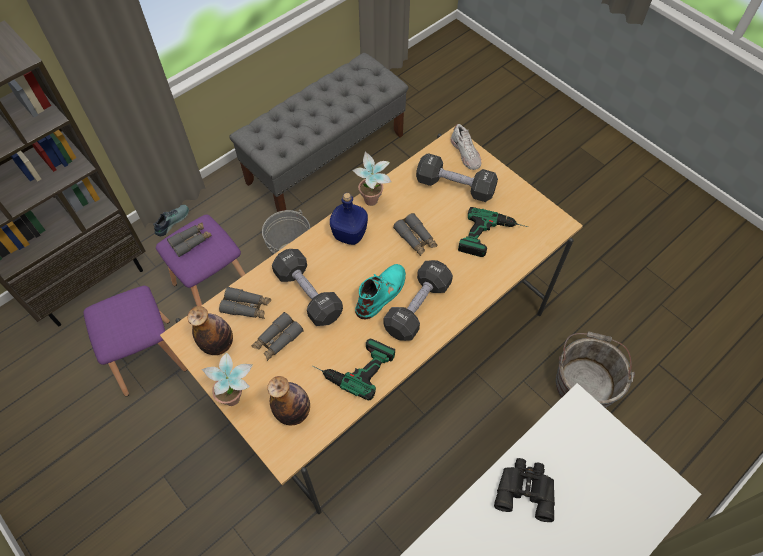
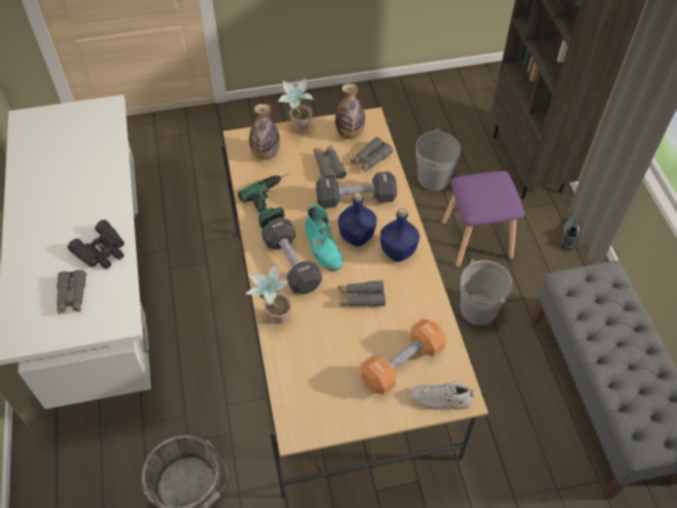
camera: 120 degrees right, 5 degrees down
purple stool [84,286,187,396] -> grey bucket [416,128,461,191]
shoe [153,205,189,236] -> shoe turned 135 degrees counterclockwise [562,217,580,250]
grey binoculars [167,222,212,257] -> grey binoculars moved to [57,270,87,314]
potted plant [352,152,391,206] -> potted plant moved to [245,263,292,324]
black dumbbell [416,153,498,202] -> orange dumbbell [361,319,446,395]
power drill [458,207,528,257] -> none
none -> blue bottle [338,193,377,247]

